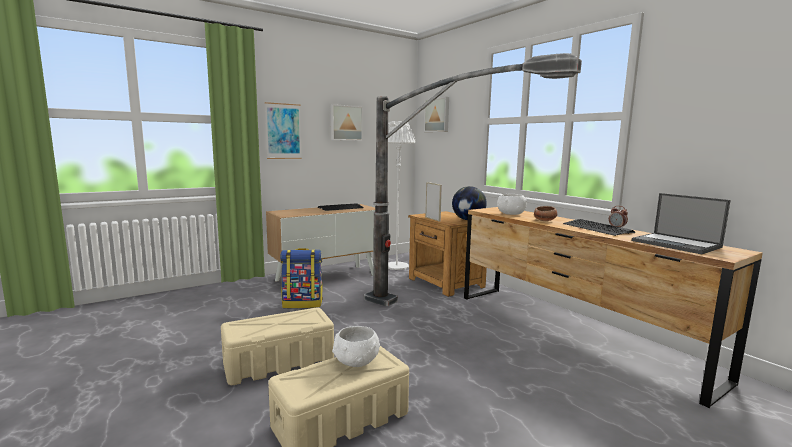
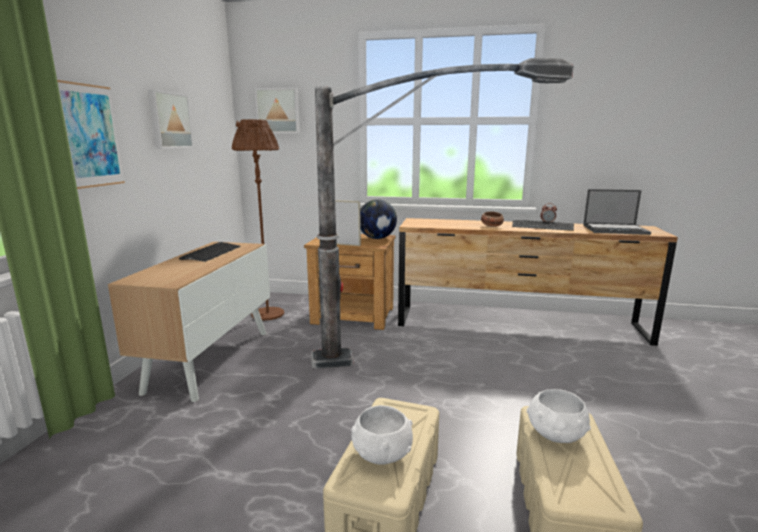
camera: 45 degrees left, 5 degrees up
backpack [280,248,323,308] -> none
white floor lamp [388,121,416,270] -> brown floor lamp [232,119,284,321]
white bowl [497,194,527,215] -> white bowl moved to [351,405,413,465]

